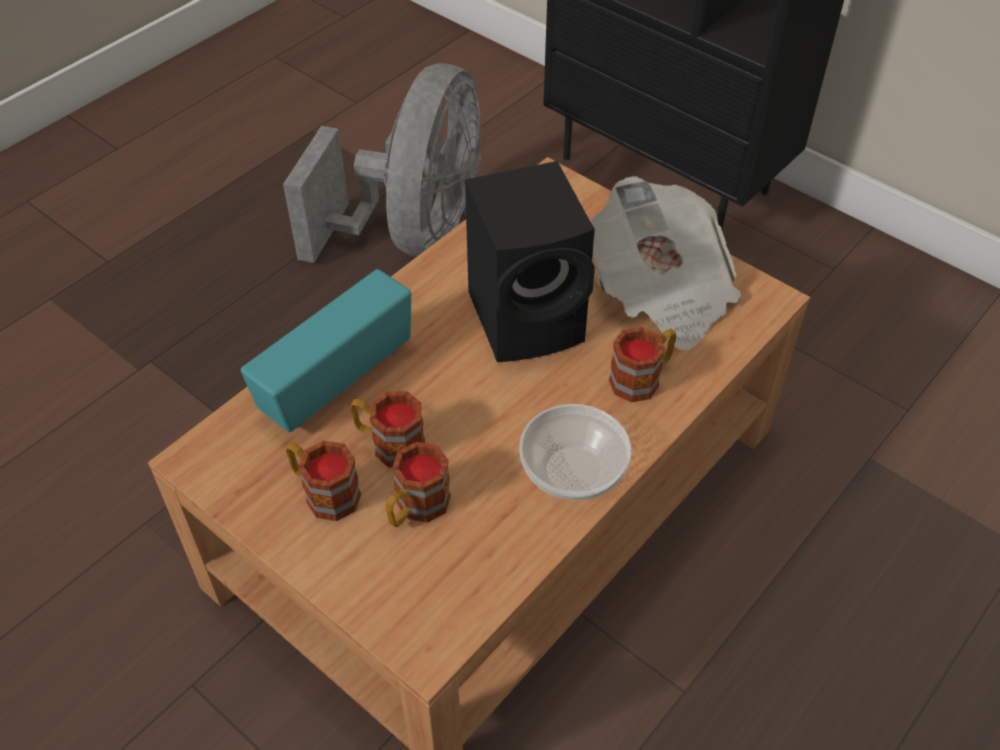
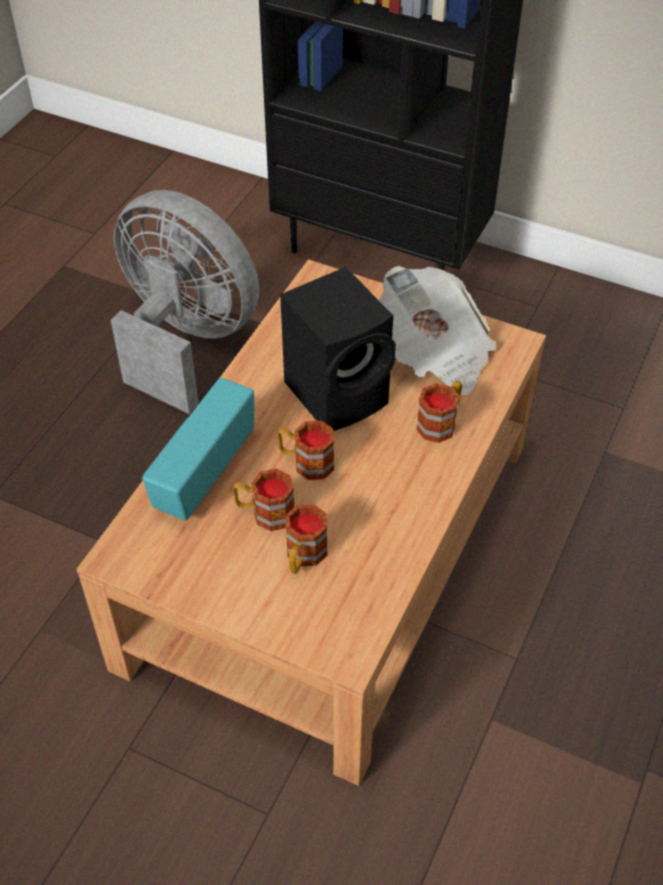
camera: 15 degrees left, 0 degrees up
grey fan [283,63,481,263] -> grey fan turned 60 degrees counterclockwise [111,190,259,414]
mug [286,441,361,521] -> mug moved to [277,421,334,480]
bowl [519,404,631,500] -> none

